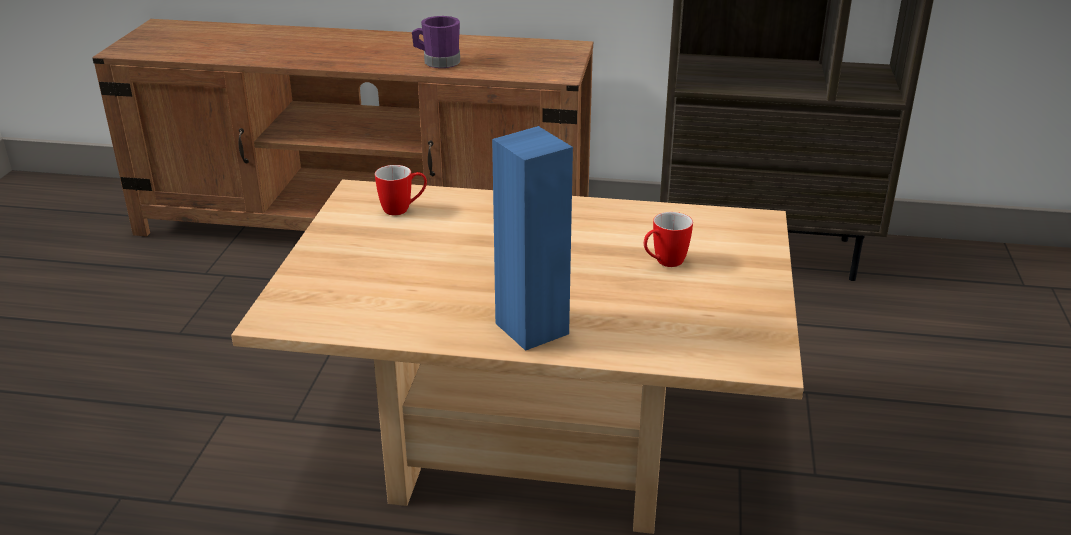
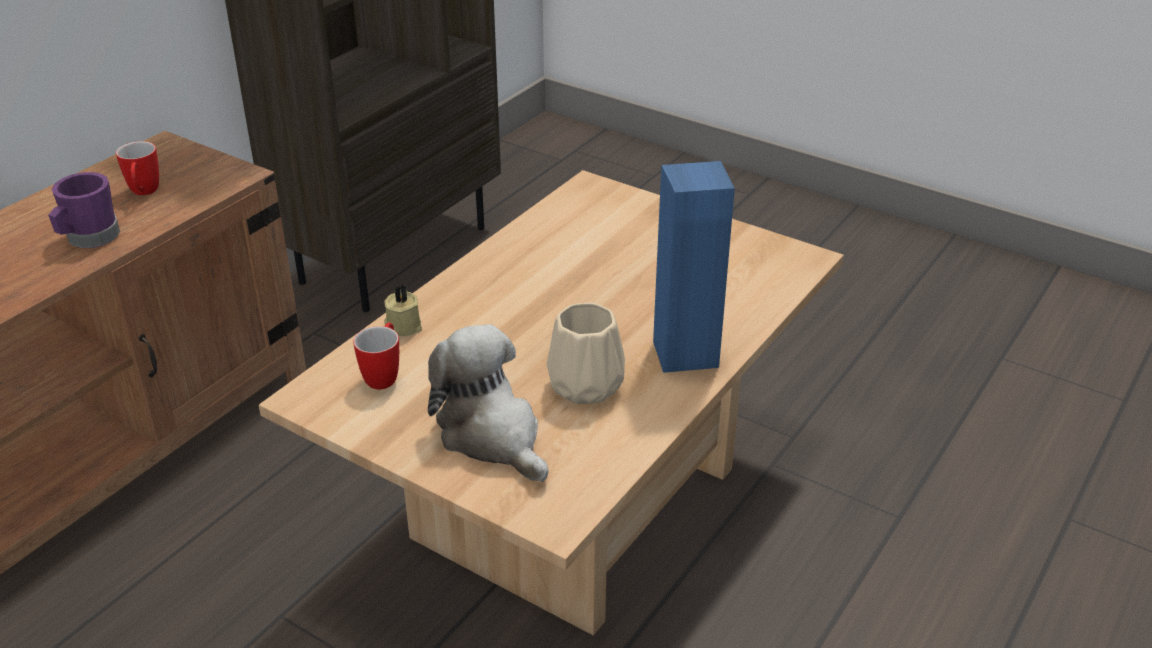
camera: 65 degrees left, 5 degrees up
mug [644,212,693,267] -> mug moved to [116,141,159,195]
none -> beige candle [384,285,422,336]
none -> plush toy [428,324,548,482]
none -> beige vase [547,303,625,404]

